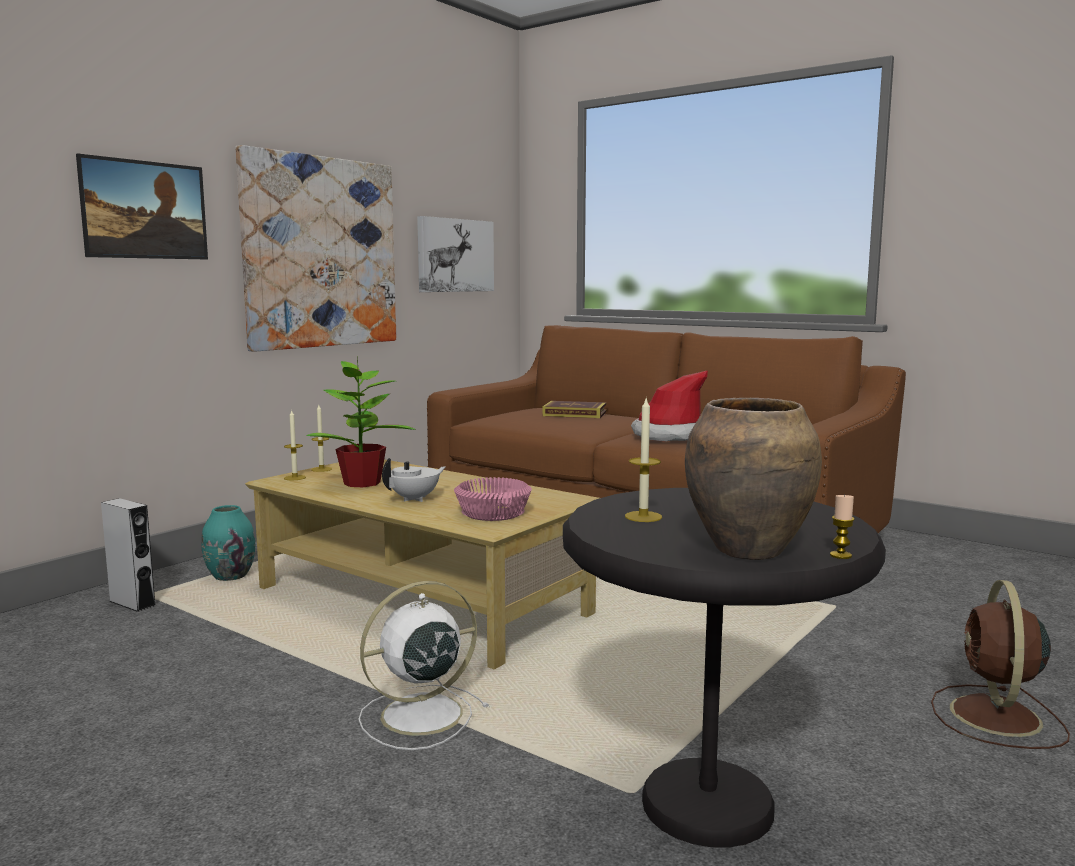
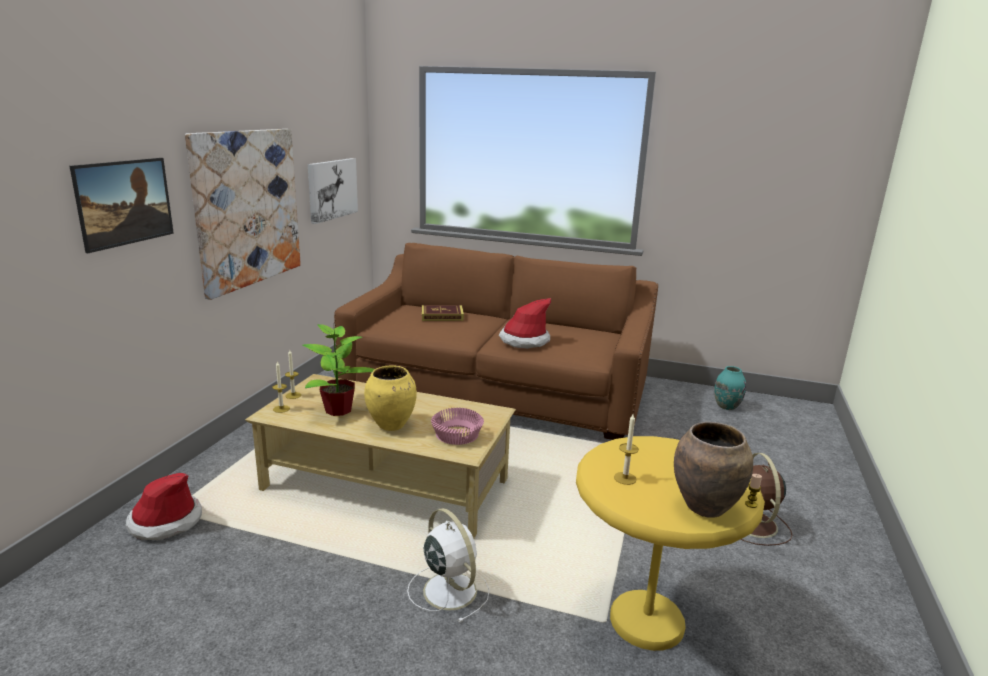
camera: 20 degrees left, 10 degrees up
grey speaker [101,498,156,612] -> hat [125,473,202,540]
turquoise vase [201,505,255,581] -> turquoise vase moved to [714,366,746,410]
white fan [359,581,489,750] -> white fan turned 105 degrees clockwise [407,508,489,623]
white teapot [382,458,446,502] -> yellow vase [364,365,417,431]
black side table [563,488,886,847] -> yellow side table [576,436,765,651]

